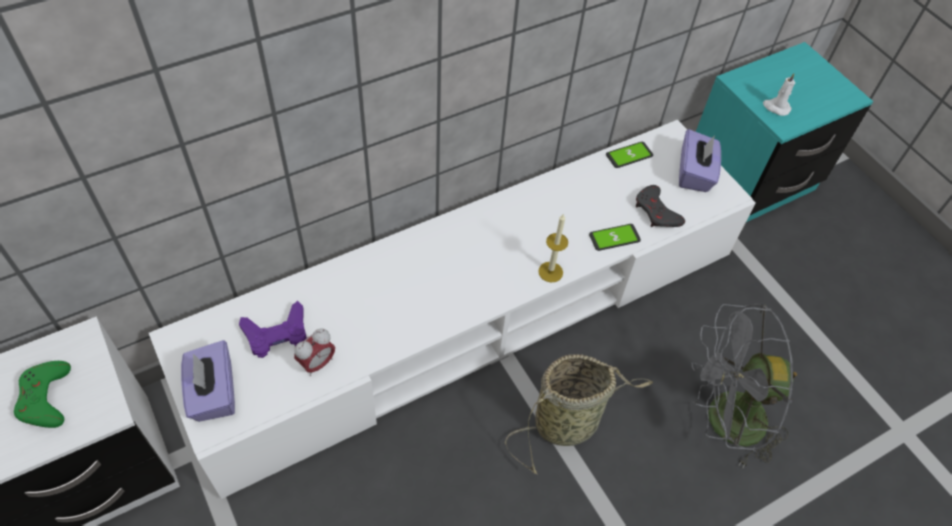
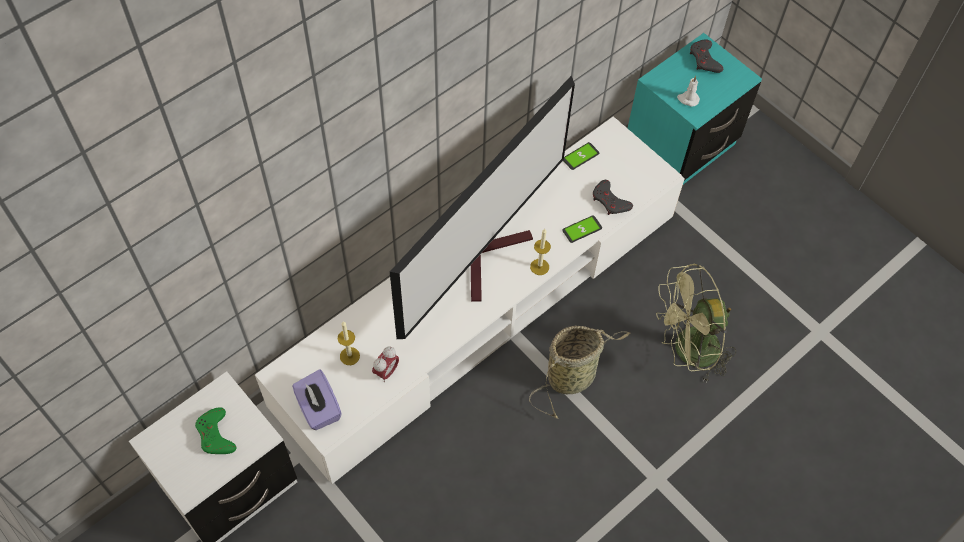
camera: 10 degrees left, 5 degrees up
purple game controller [239,301,307,358] -> candle [338,321,360,365]
purple tissue box [679,129,721,192] -> none
grey fan [691,303,797,468] -> green fan [656,264,736,383]
none -> television [390,76,575,339]
none -> grey game controller [690,39,723,73]

